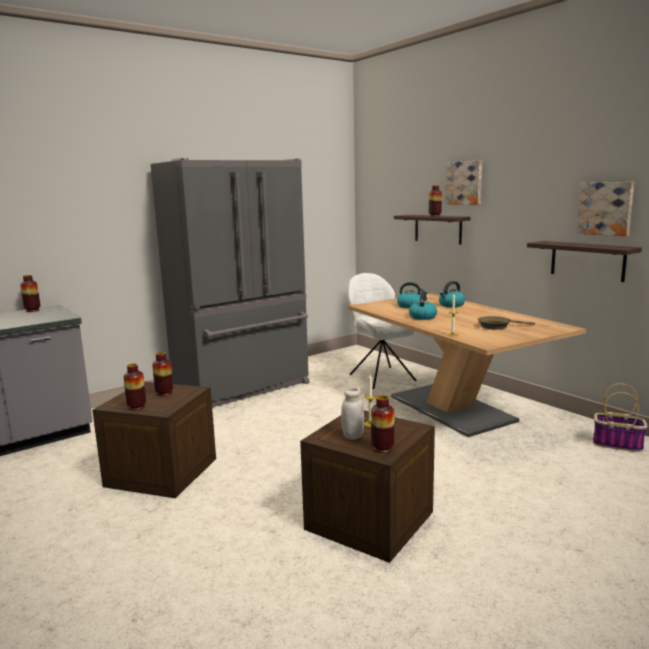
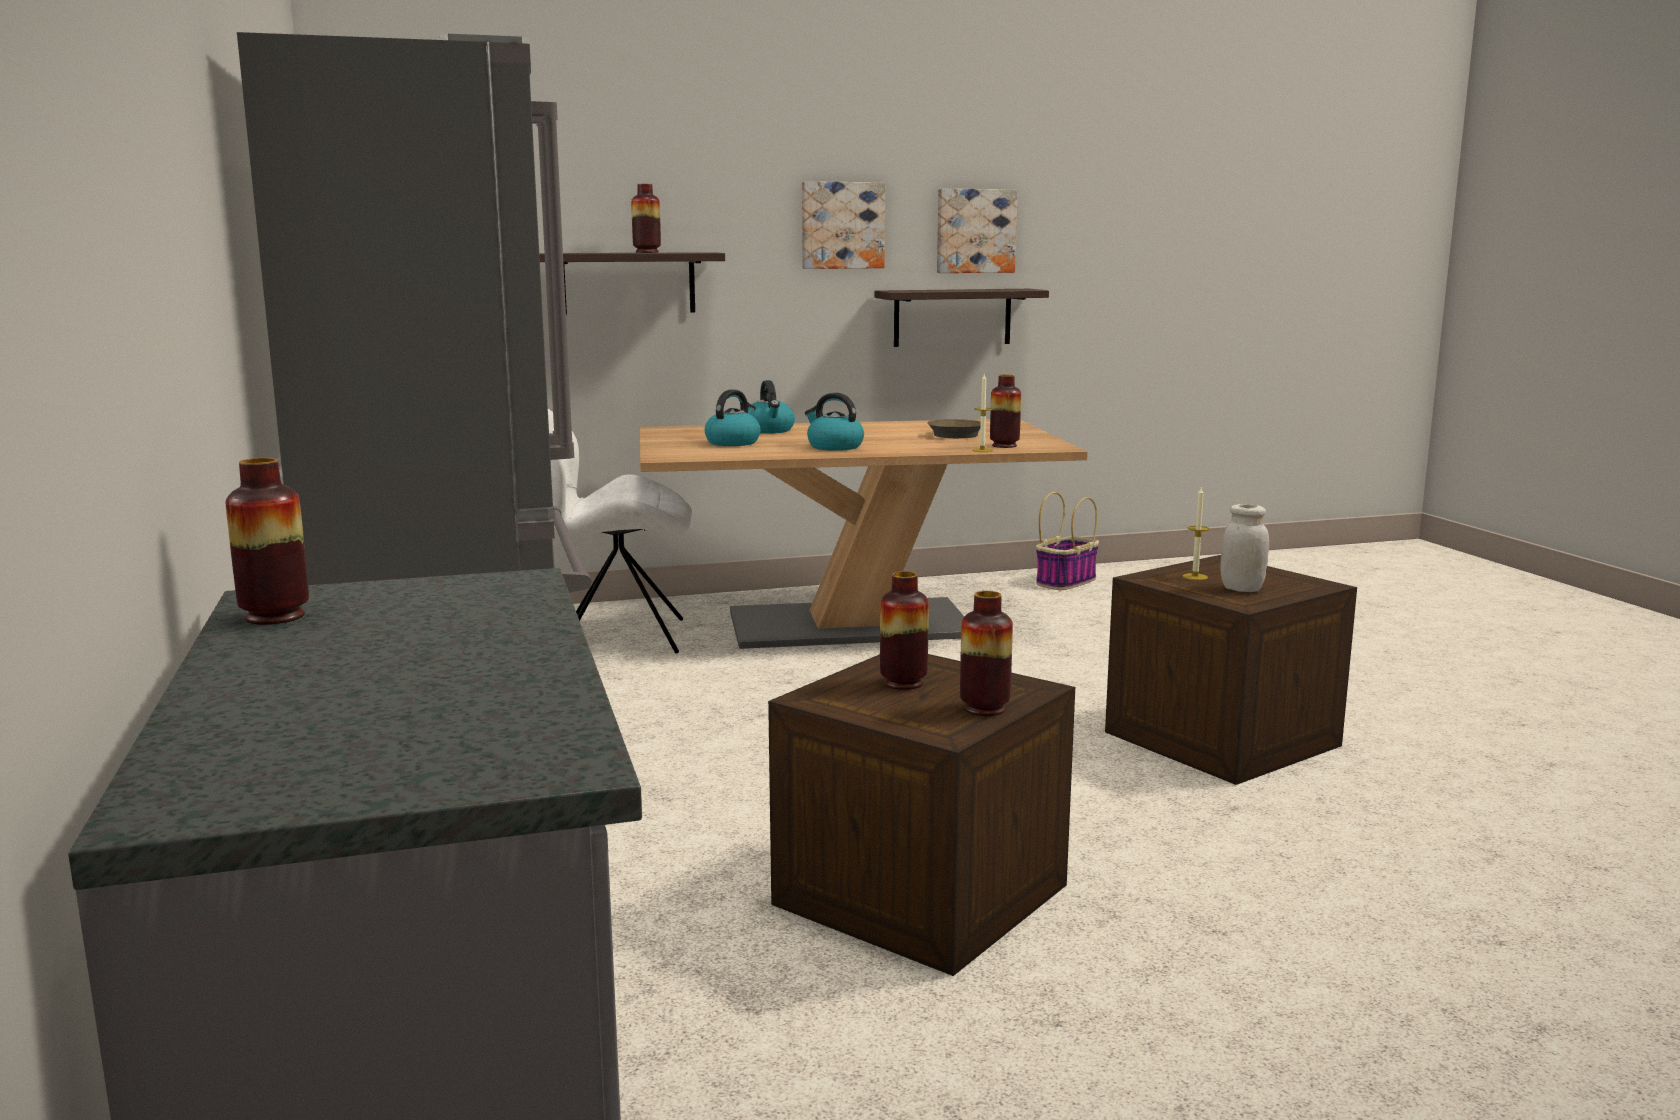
camera: 70 degrees left, 0 degrees up
vase [371,395,394,453] -> vase moved to [990,374,1021,448]
picture [445,160,482,205] -> picture moved to [802,181,885,269]

